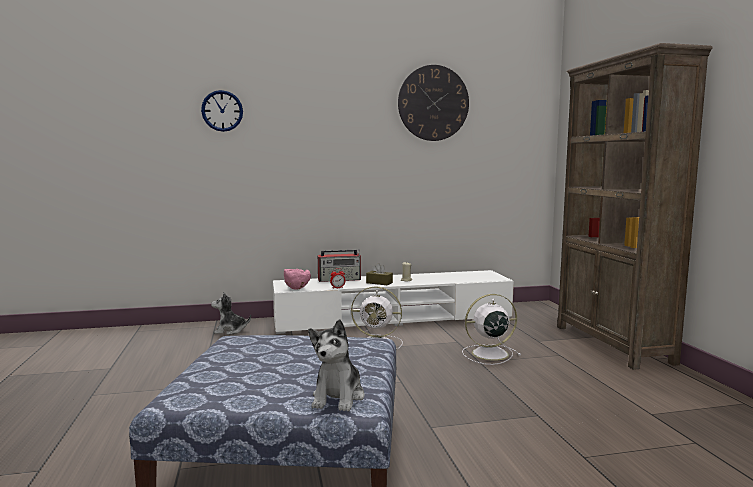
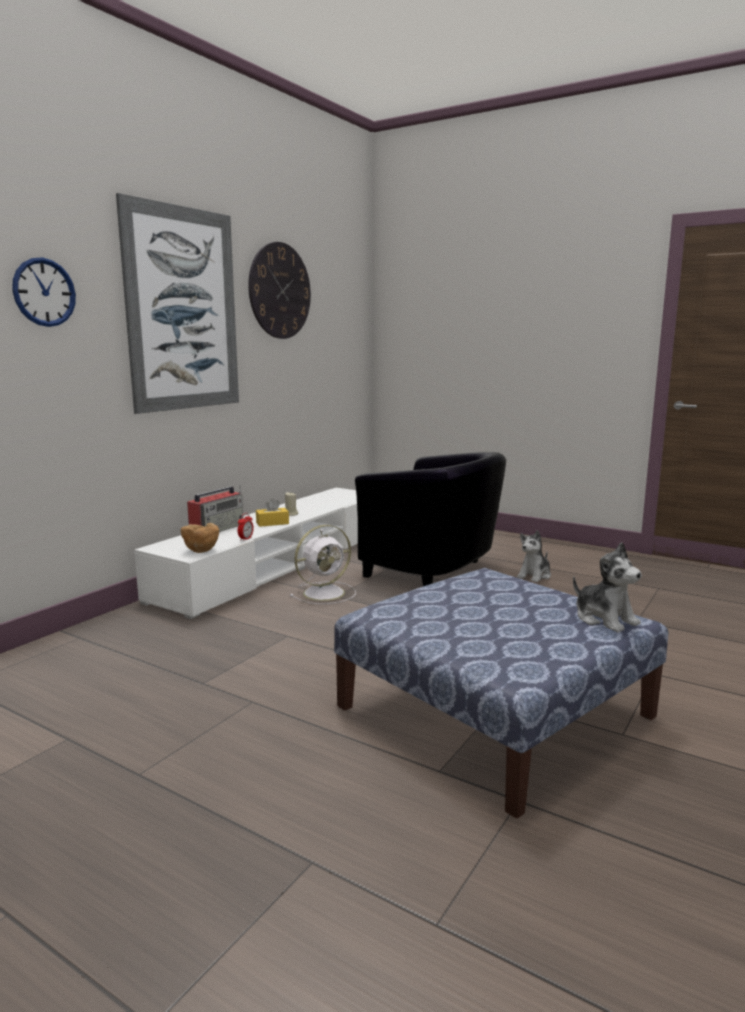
camera: 45 degrees left, 5 degrees up
plush toy [211,292,251,335] -> plush toy moved to [517,530,551,582]
pink bowl [284,269,311,290] -> brown bowl [181,523,219,553]
brown tissue box [366,263,393,286] -> yellow tissue box [256,498,289,527]
white fan [462,294,521,365] -> black armchair [355,452,506,586]
brown bookcase [557,43,713,370] -> none
none -> picture [116,193,239,414]

